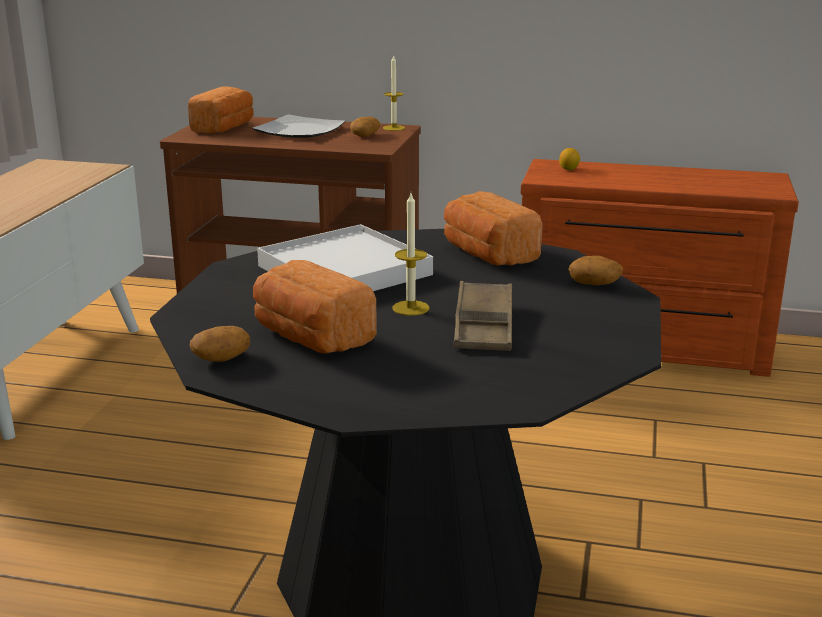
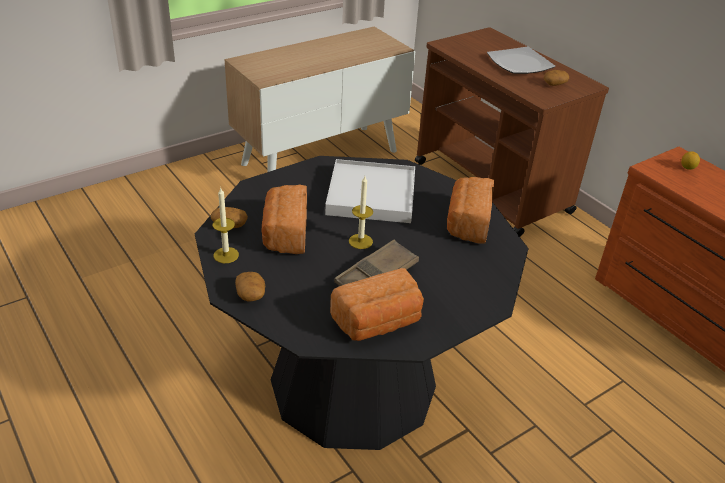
camera: 40 degrees right, 15 degrees up
bread [188,86,253,133] -> bread moved to [330,268,424,341]
candle [383,55,405,131] -> candle moved to [213,188,239,263]
potato [568,256,623,285] -> potato moved to [235,272,265,301]

